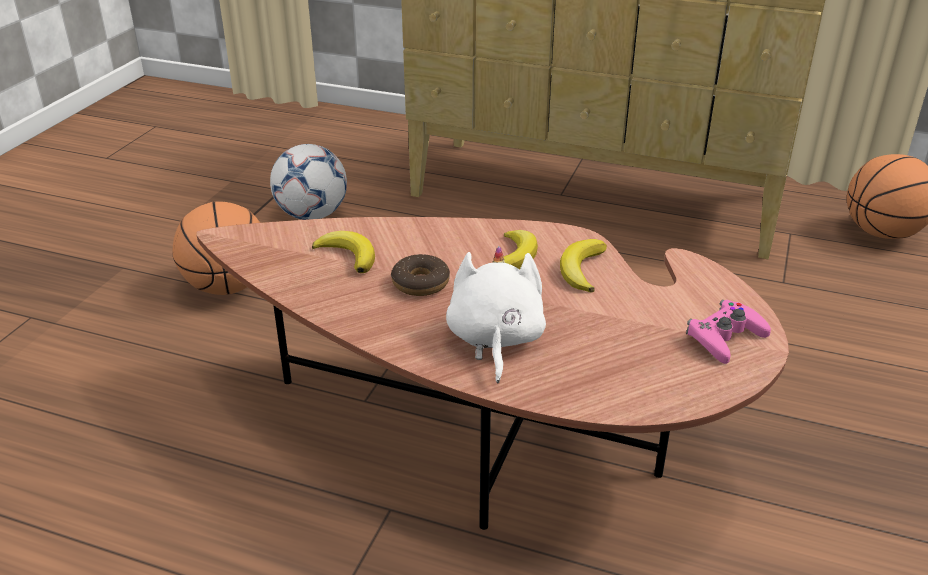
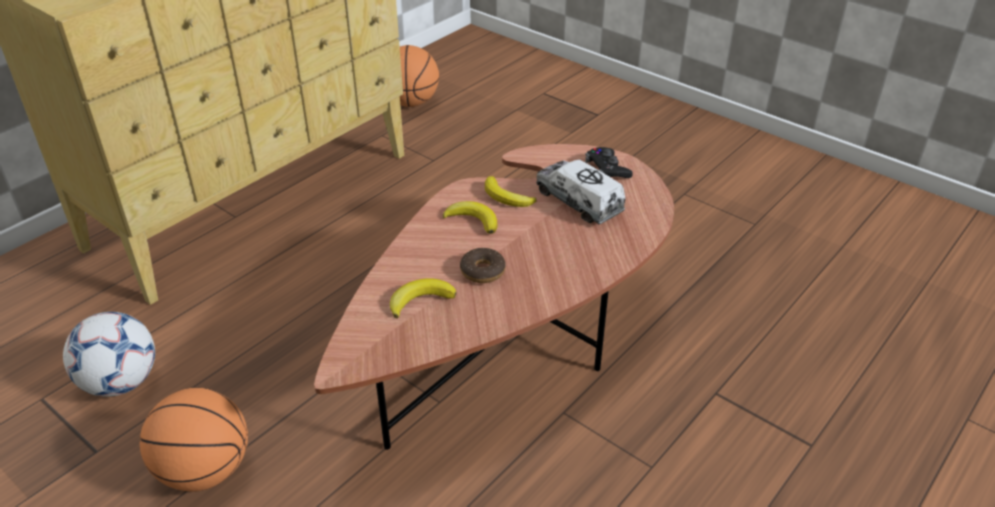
camera: 70 degrees left, 5 degrees up
white plush toy [446,246,546,383] -> none
pink game controller [686,300,771,364] -> black game controller [585,147,633,178]
none -> toy truck [536,160,625,224]

